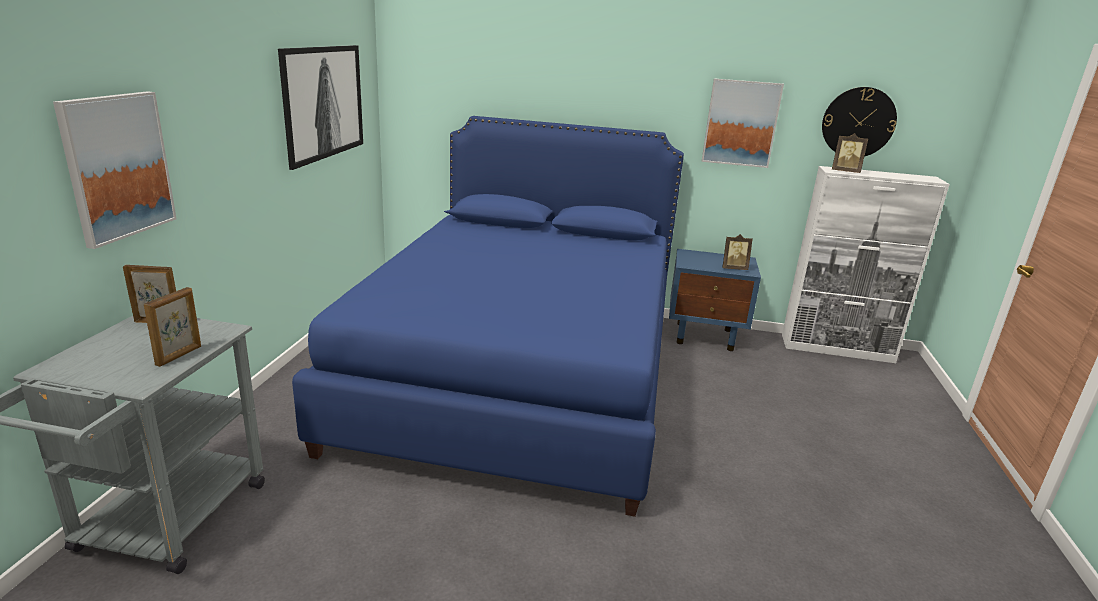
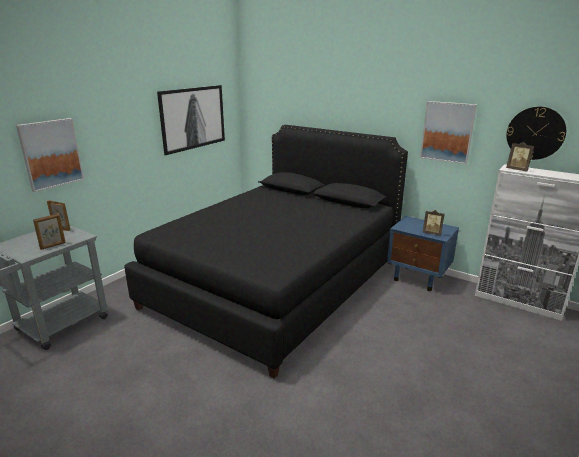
camera: 25 degrees right, 0 degrees up
blue bed [292,116,684,517] -> black bed [124,125,408,379]

